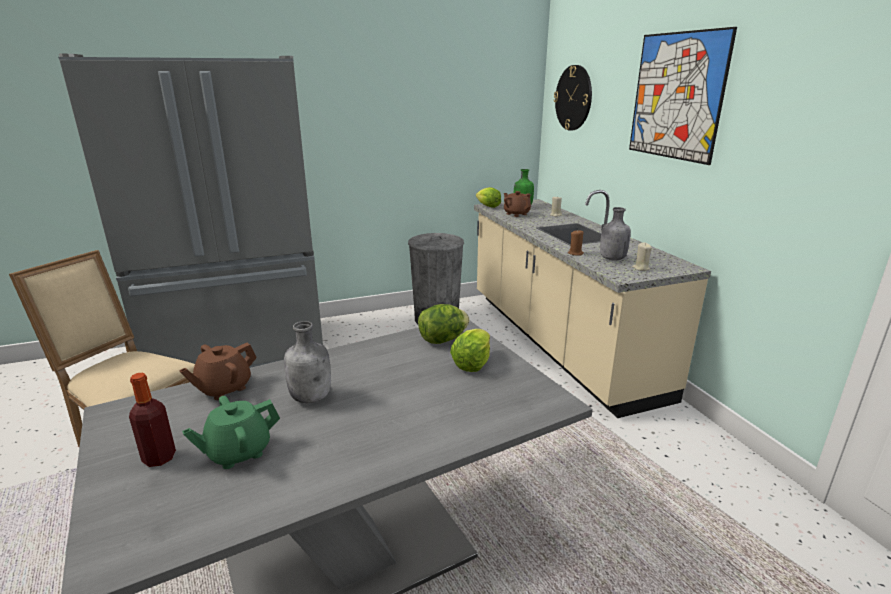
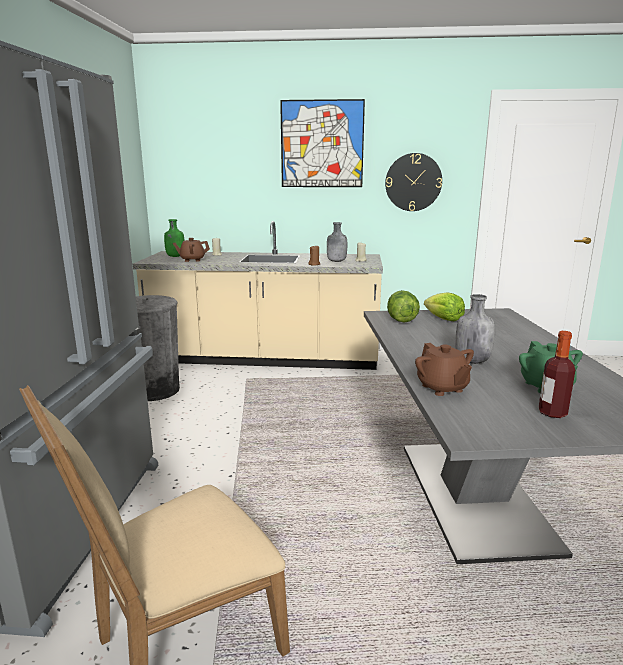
camera: 65 degrees left, 5 degrees down
lettuce [476,187,501,208] -> none
wall clock [554,65,592,131] -> wall clock moved to [385,153,442,211]

